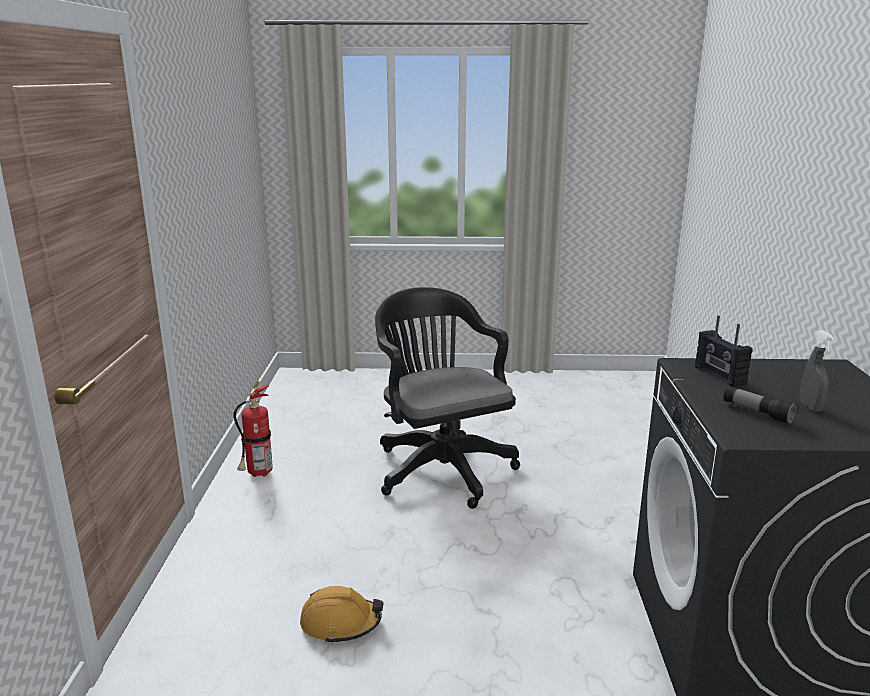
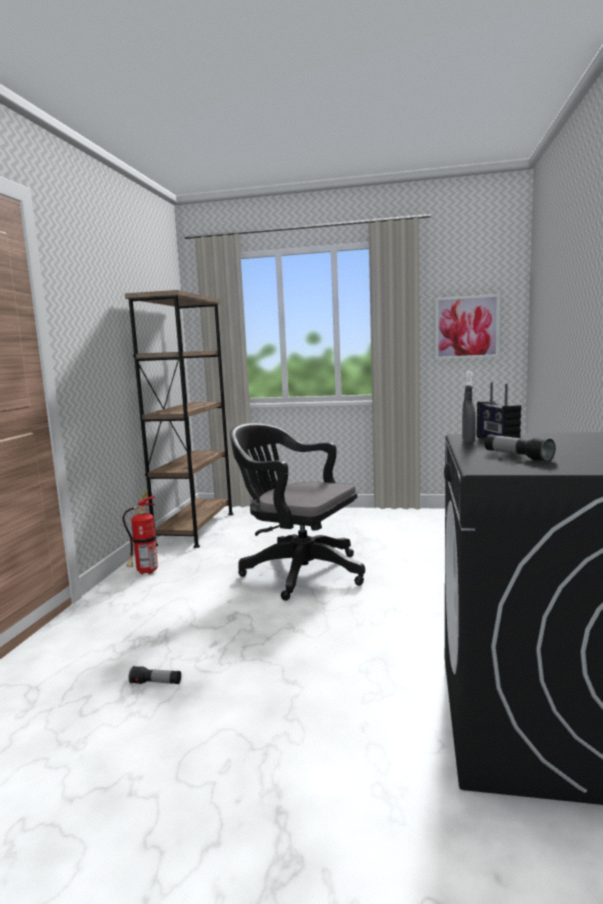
camera: 10 degrees right, 10 degrees down
orange hard hat [300,586,384,644] -> flashlight [129,666,181,684]
black office chair [375,287,520,509] -> black office chair turned 45 degrees counterclockwise [230,423,365,601]
grey spray bottle [799,330,834,412] -> grey spray bottle moved to [462,371,476,443]
none -> brown bookcase [125,290,233,548]
none -> picture [435,294,500,360]

